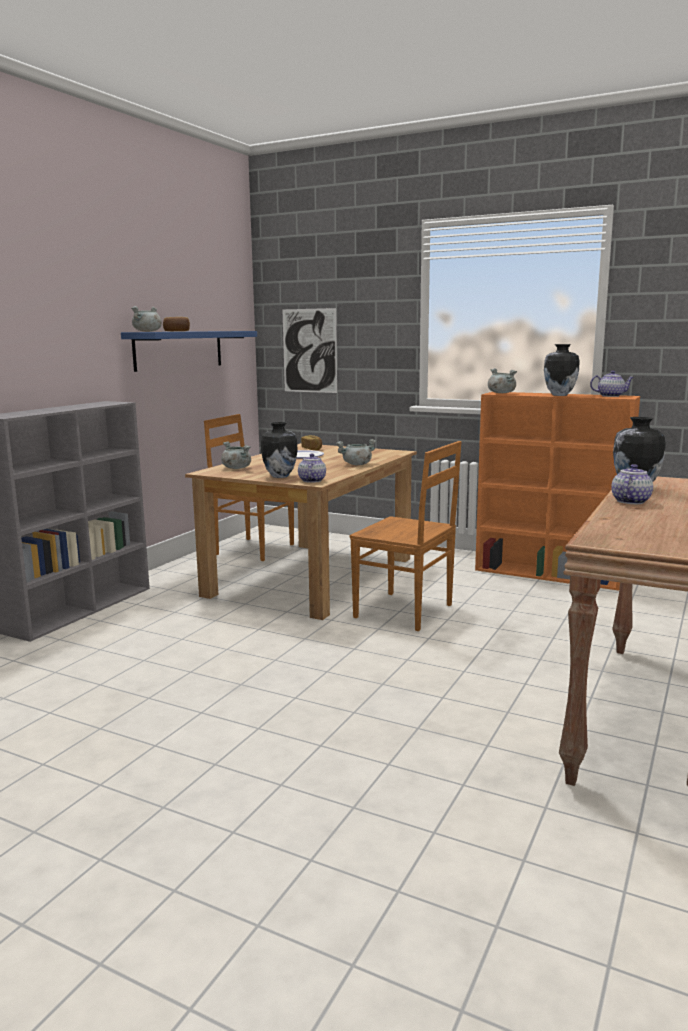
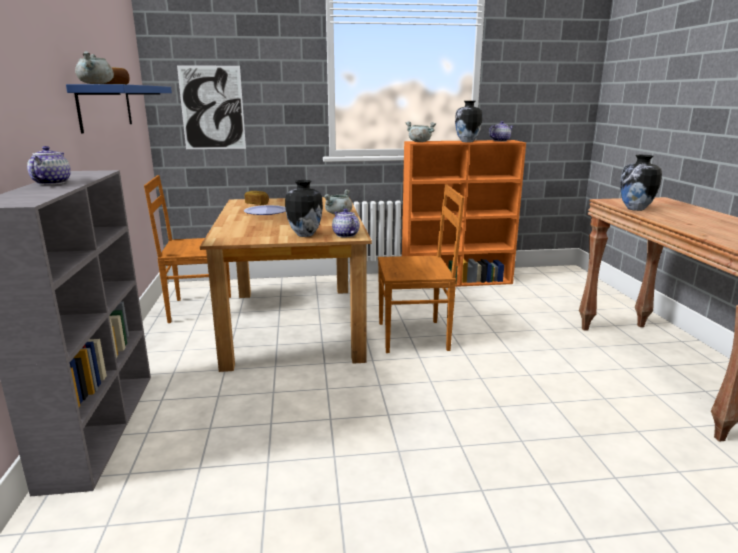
camera: 35 degrees left, 5 degrees up
grey cooking pot [221,441,251,469] -> none
teapot [611,464,653,504] -> teapot moved to [27,146,71,185]

